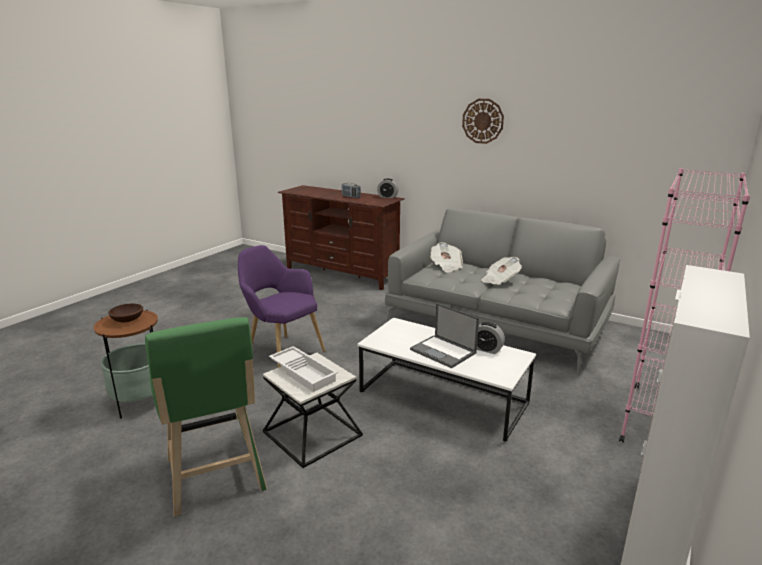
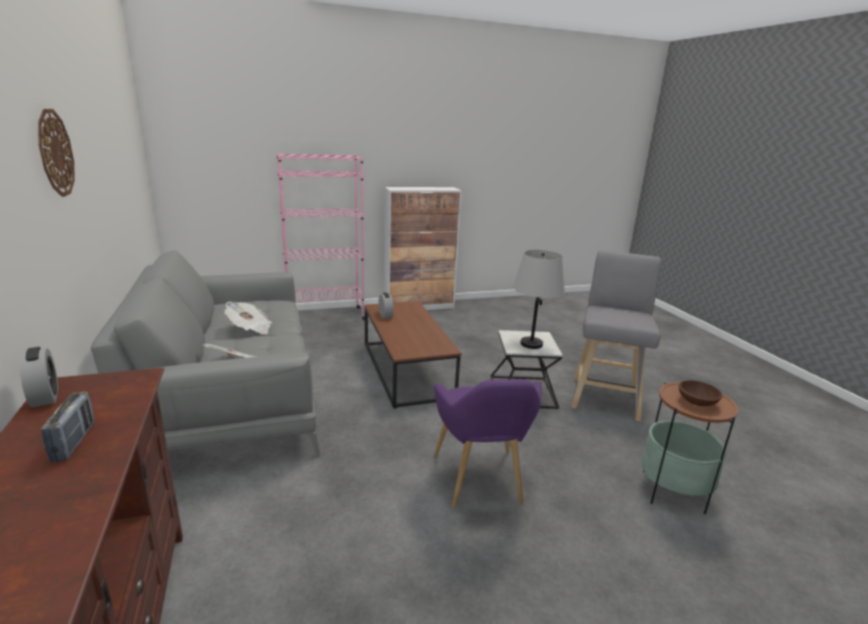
camera: 140 degrees left, 0 degrees up
green stool [145,317,267,517] -> grey stool [571,250,661,421]
white tray [269,346,338,392] -> grey table lamp [513,250,565,349]
white coffee table [357,318,536,442] -> brown coffee table [365,301,462,409]
laptop [410,303,479,368] -> none

